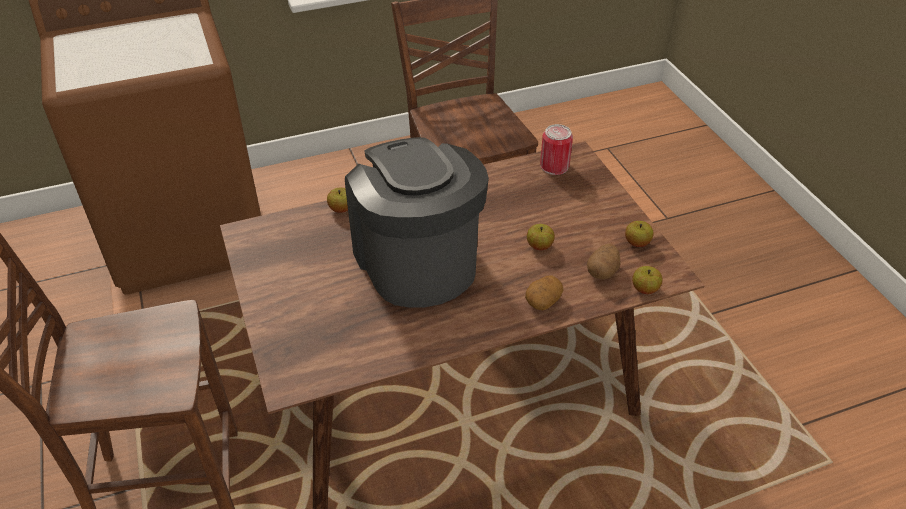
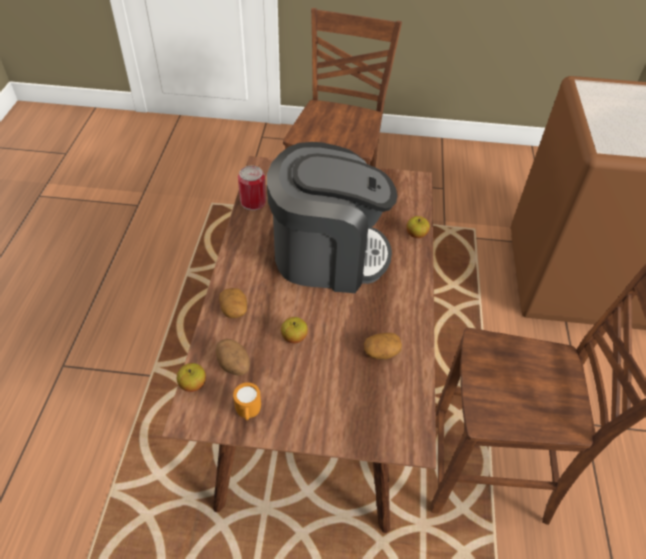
camera: 115 degrees right, 5 degrees up
can [540,124,573,175] -> can moved to [238,166,266,210]
apple [625,221,654,247] -> orange mug [233,382,261,420]
none -> potato [364,333,402,360]

